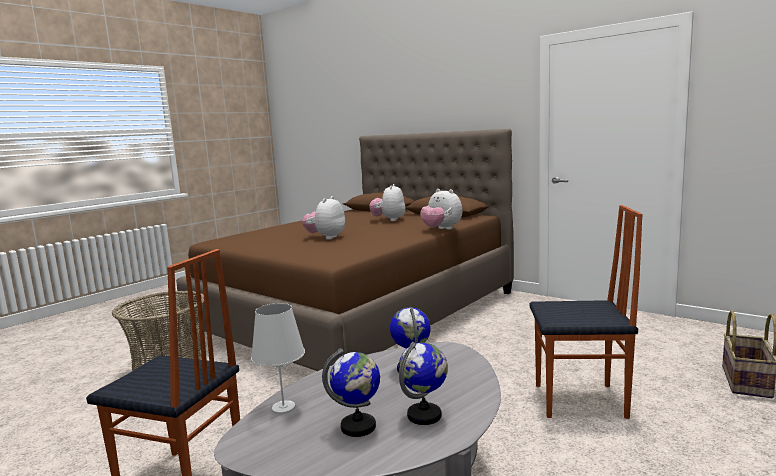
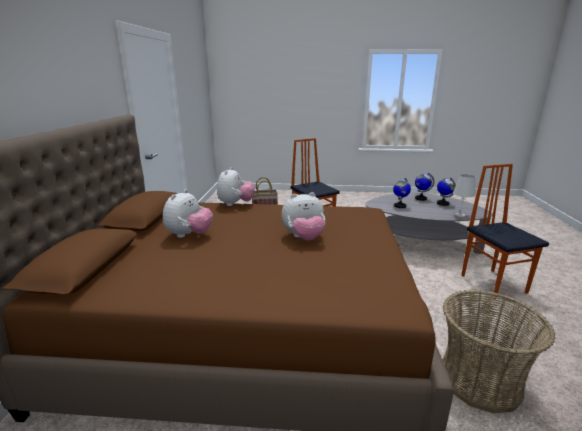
camera: 125 degrees left, 10 degrees up
plush toy [369,184,405,221] -> plush toy turned 45 degrees counterclockwise [163,189,213,238]

